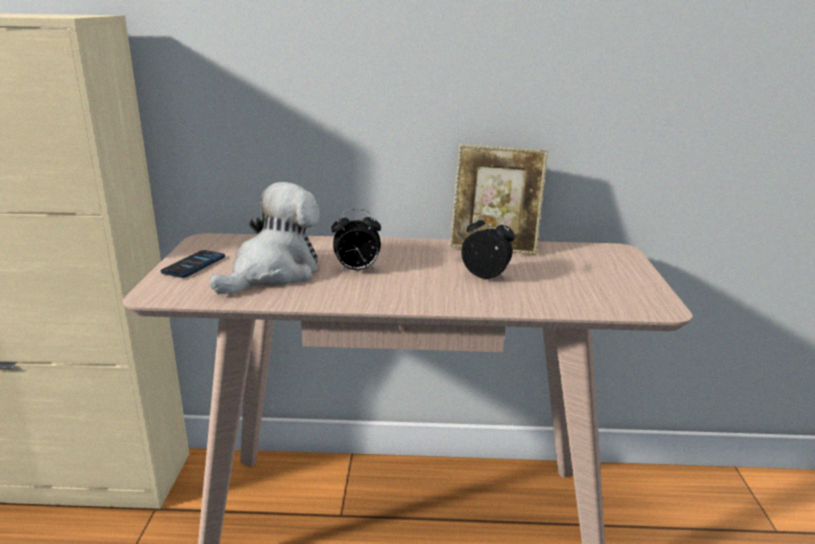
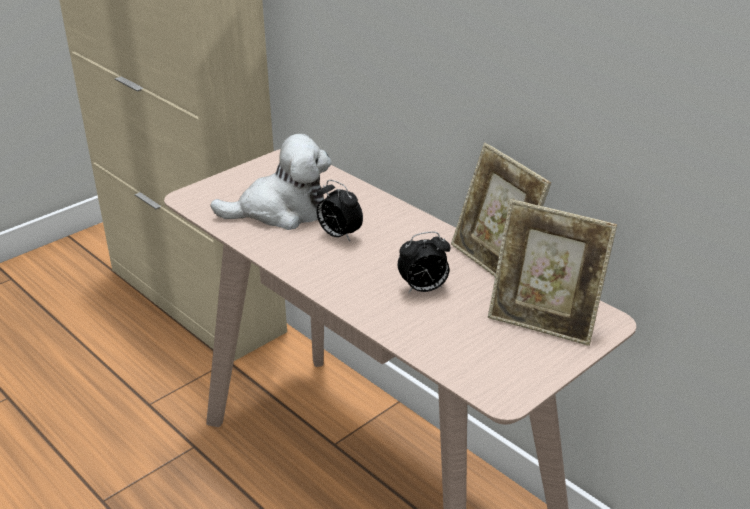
camera: 45 degrees right, 10 degrees up
phone [161,250,225,278] -> none
alarm clock [461,213,515,279] -> alarm clock turned 90 degrees clockwise [398,232,451,293]
none -> picture frame [488,199,617,346]

